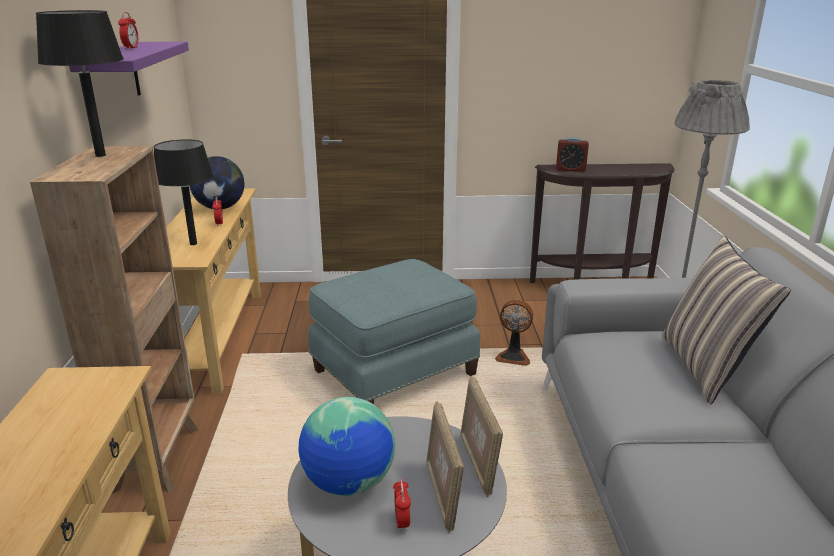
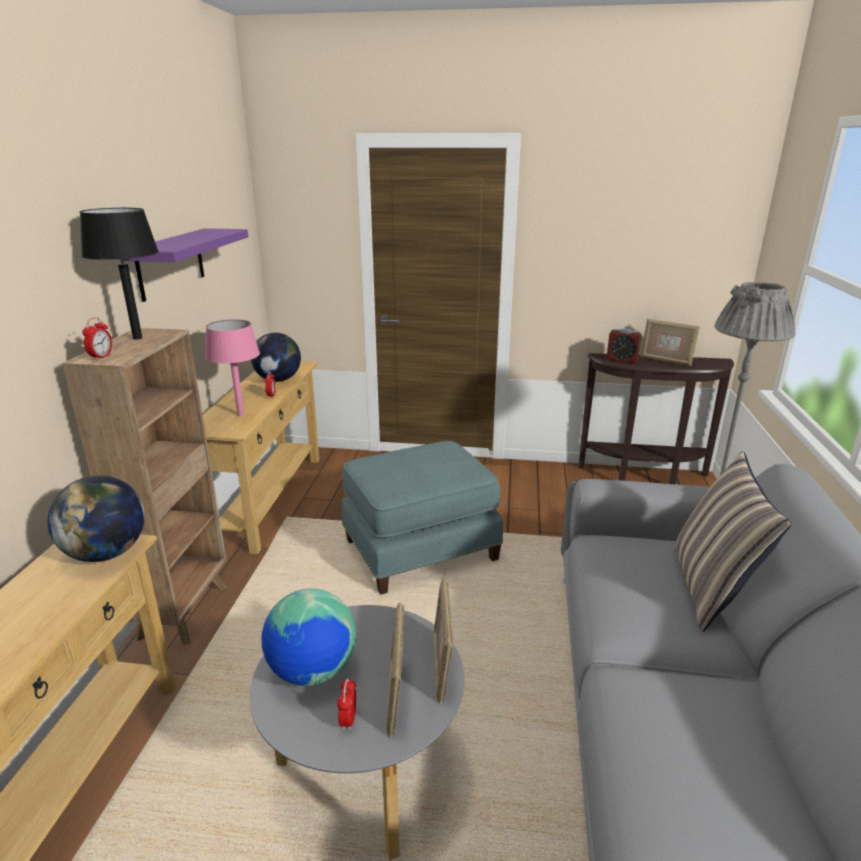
camera: 10 degrees right, 0 degrees up
alarm clock [118,12,138,49] -> alarm clock moved to [82,317,112,361]
black table lamp [154,139,213,245] -> pink table lamp [205,319,260,416]
fan [495,300,533,366] -> none
none -> globe [48,475,145,562]
none -> picture frame [640,319,700,366]

